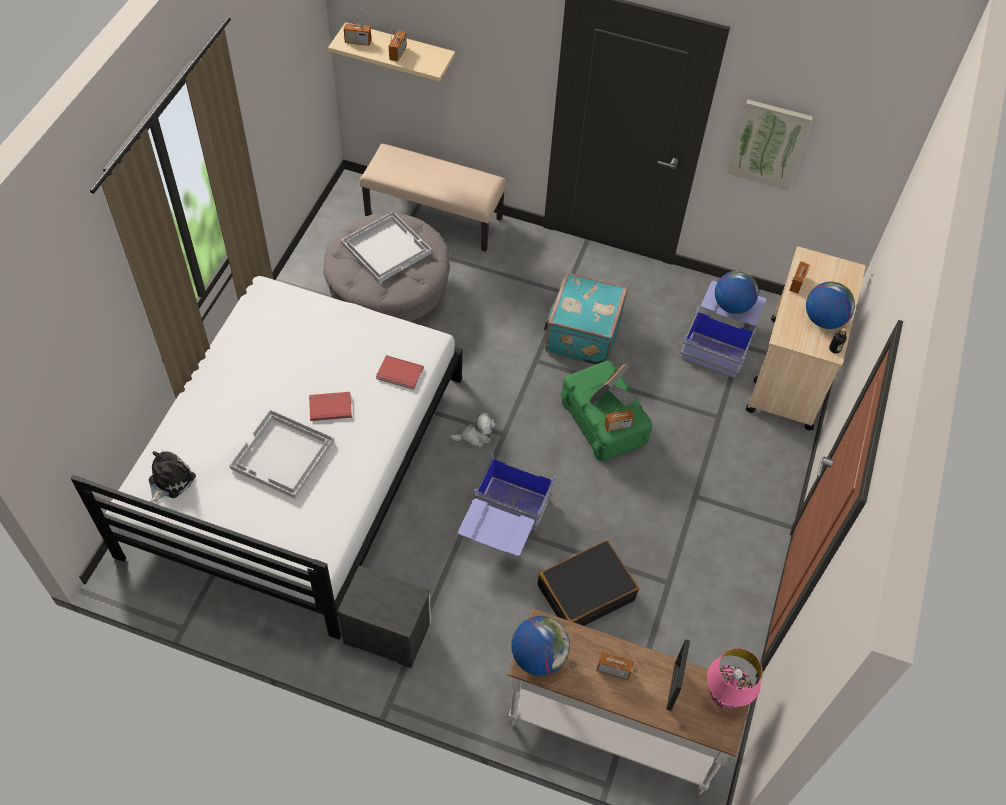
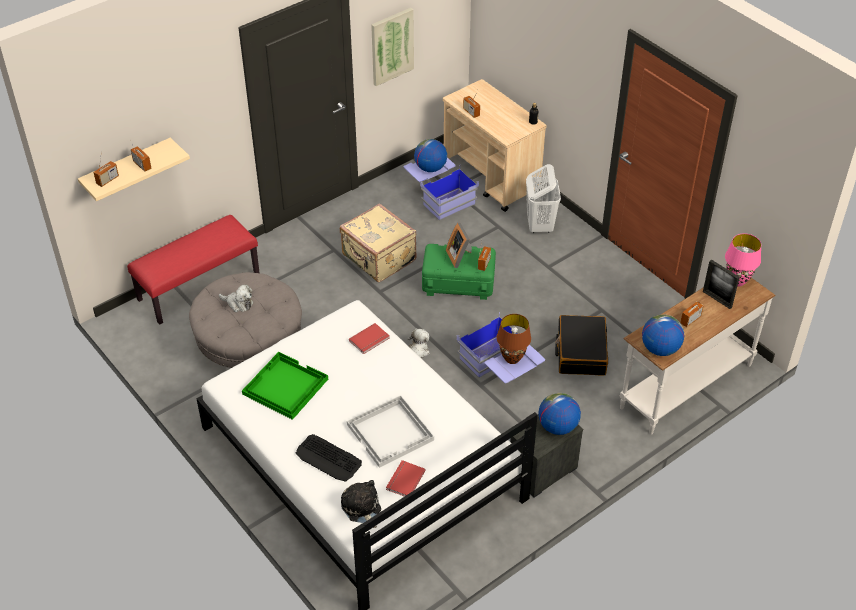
camera: 55 degrees left, 10 degrees down
red book [309,392,352,421] -> red book moved to [386,460,426,497]
white tray [341,212,432,283] -> plush toy [219,284,254,312]
beige bench [360,144,507,252] -> red bench [127,215,260,325]
turquoise suitcase [544,272,628,365] -> beige suitcase [340,203,417,282]
globe [806,281,855,329] -> globe moved to [538,393,581,435]
none -> green tray [242,352,328,420]
none -> keyboard [296,434,362,482]
none -> brown table lamp [497,314,531,364]
none -> white laundry basket [526,164,561,233]

